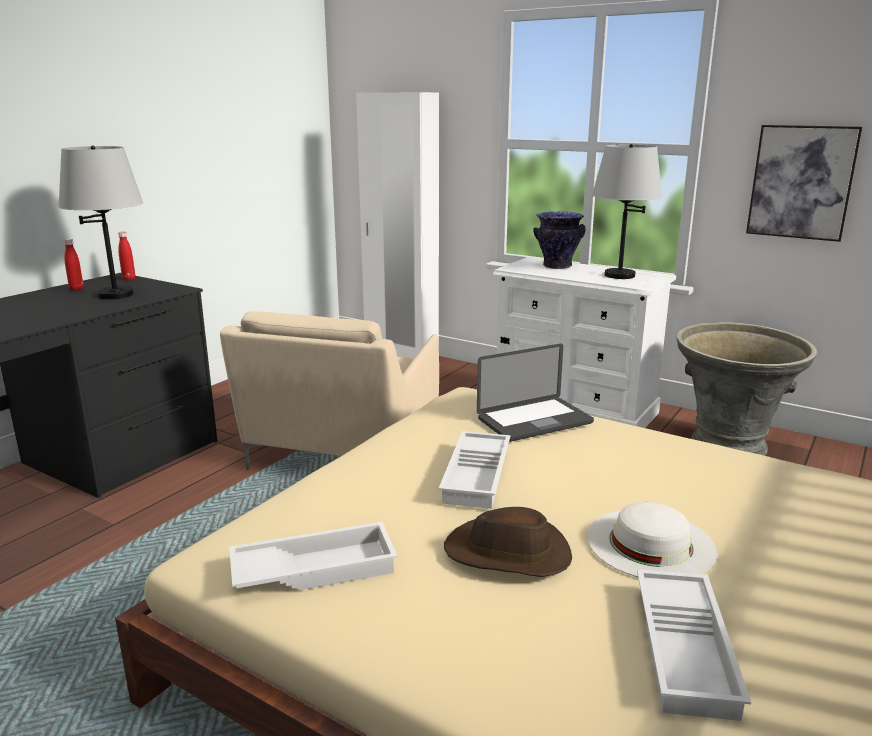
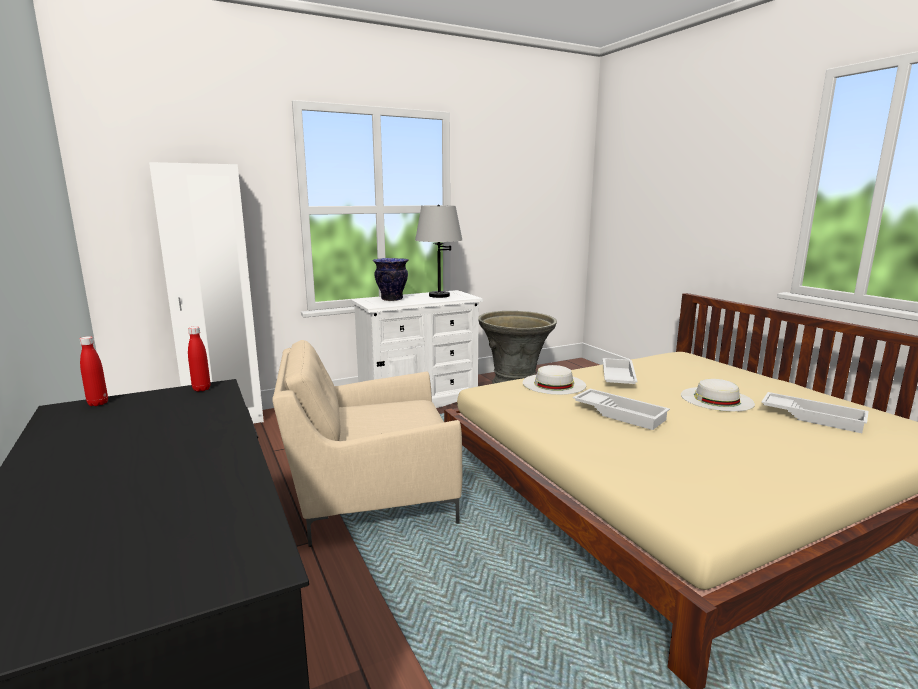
camera: 60 degrees left, 5 degrees down
grey table lamp [58,146,143,299] -> none
red bottle [64,239,83,291] -> red bottle moved to [188,326,211,392]
beige armchair [220,311,439,470] -> beige armchair turned 120 degrees clockwise [272,340,462,547]
white tray [229,522,398,591] -> white tray moved to [603,358,638,384]
brown hat [444,507,572,577] -> none
laptop [477,344,594,442] -> white hat [522,365,586,395]
picture [746,125,862,242] -> none

